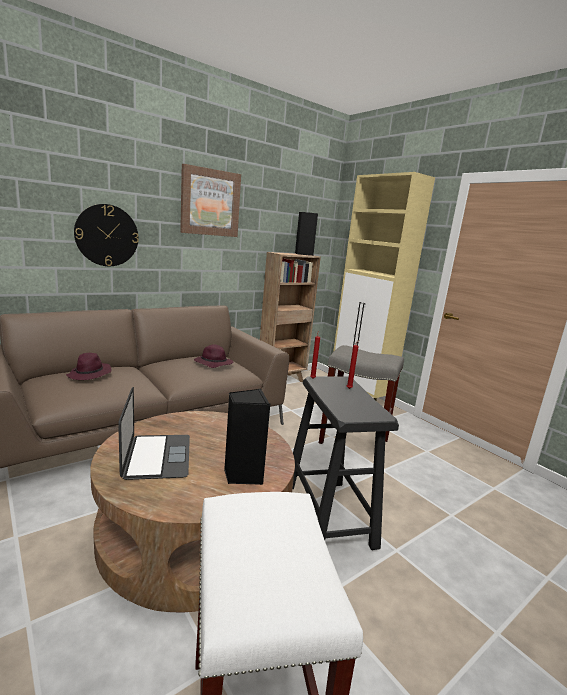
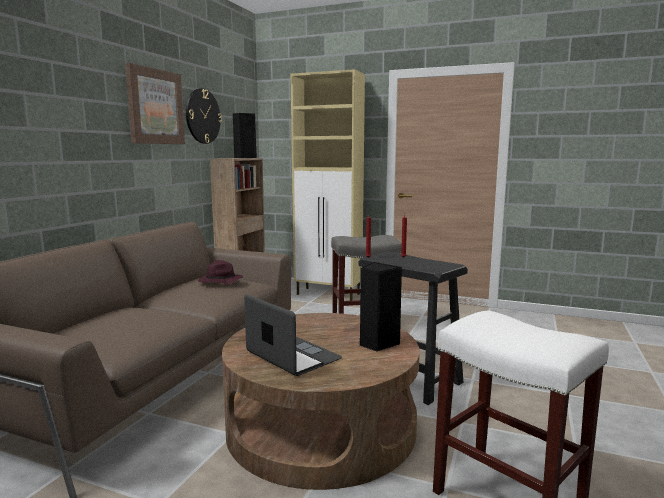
camera: 30 degrees left, 5 degrees down
purple hat [66,353,112,380] -> none
wall clock [74,204,139,266] -> wall clock moved to [186,88,222,144]

